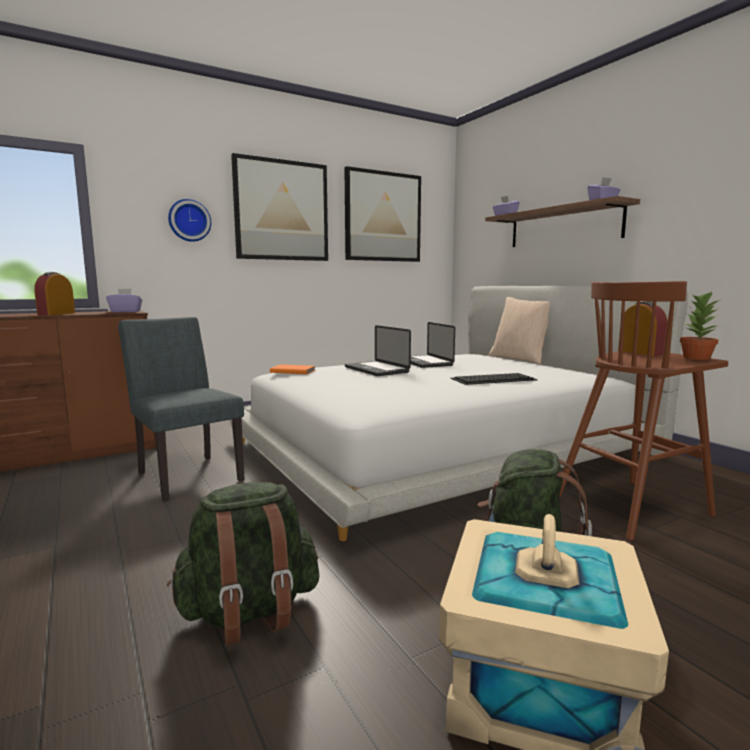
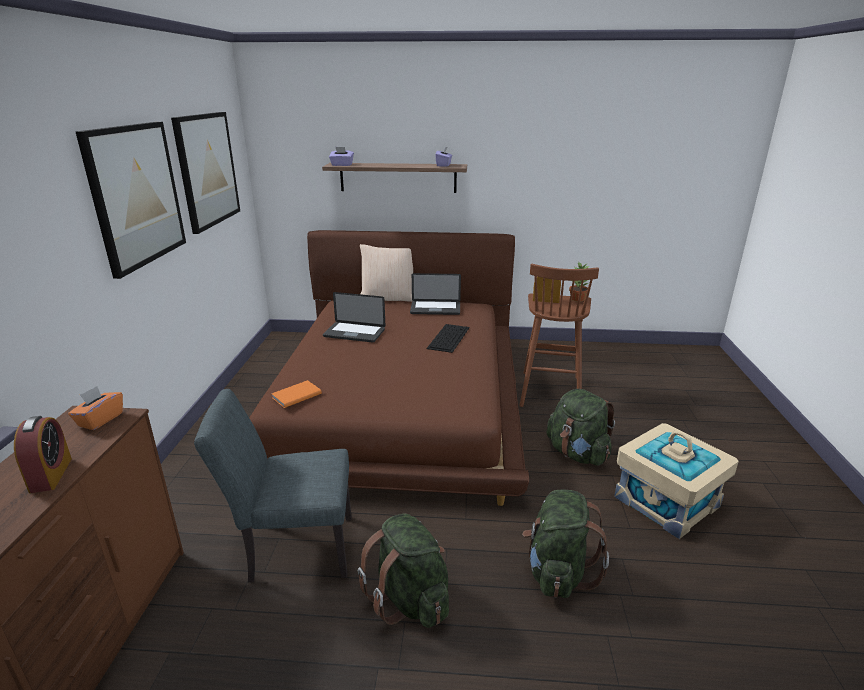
camera: 55 degrees left, 15 degrees up
alarm clock [34,272,75,315] -> alarm clock turned 150 degrees counterclockwise [14,416,72,493]
purple tissue box [106,289,142,312] -> orange tissue box [68,386,123,430]
wall clock [168,199,211,242] -> none
white bed [229,286,688,541] -> brown bed [250,230,529,506]
laptop [345,325,411,376] -> laptop moved to [410,273,461,315]
none -> green backpack [358,514,449,628]

